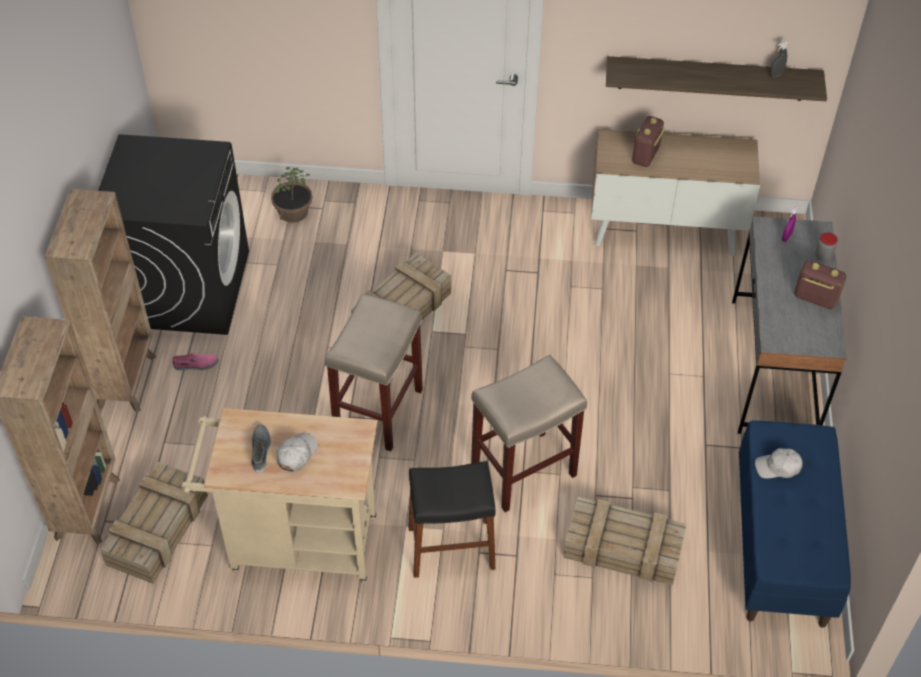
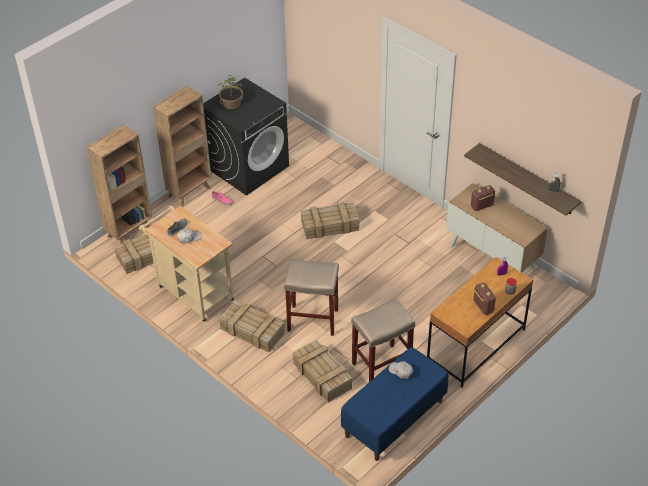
camera: 40 degrees right, 5 degrees down
potted plant [271,167,313,223] -> potted plant moved to [218,75,243,109]
beige stool [325,294,423,451] -> beige stool moved to [351,298,415,382]
black stool [408,461,496,578] -> crate [219,300,285,352]
grey desk [732,216,847,434] -> brown desk [427,257,533,388]

